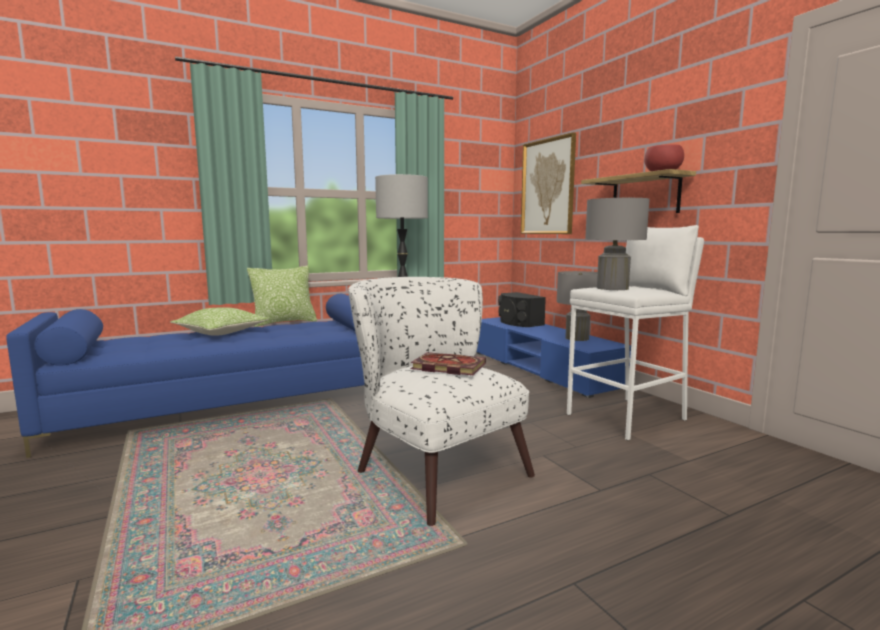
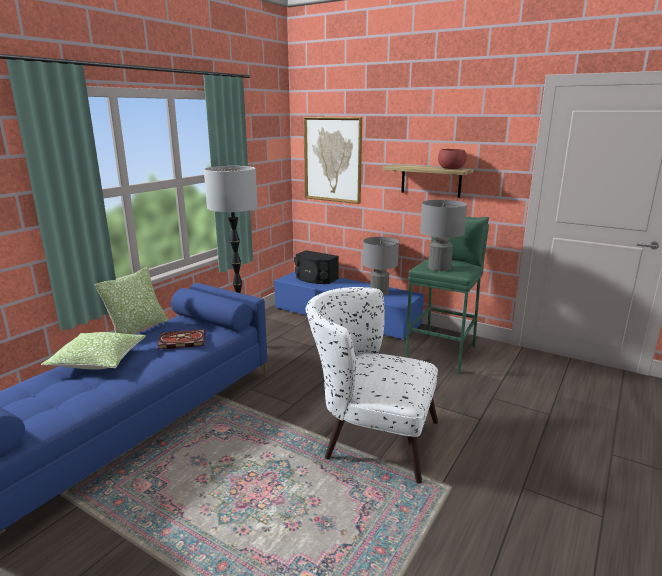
camera: 30 degrees left, 10 degrees up
book [410,352,486,375] -> book moved to [157,329,205,349]
white stool [567,225,704,440] -> green stool [405,217,489,374]

